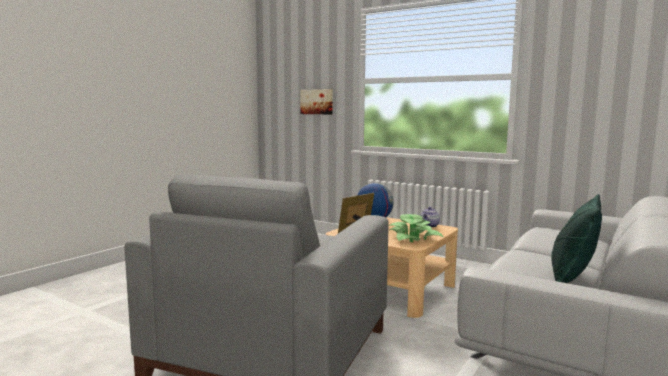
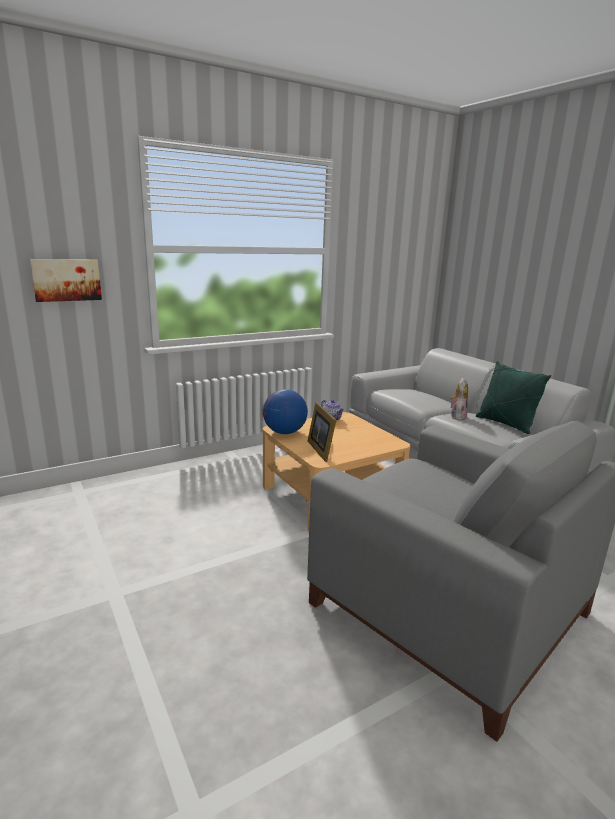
camera: 65 degrees left, 10 degrees up
potted plant [388,214,443,242] -> none
none -> plush toy [450,378,468,420]

